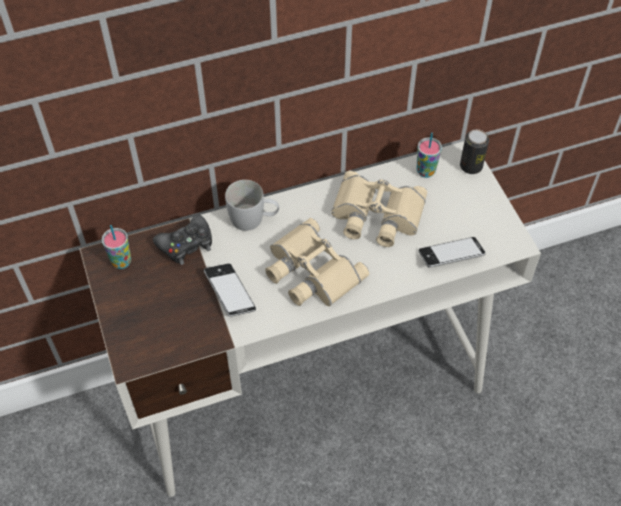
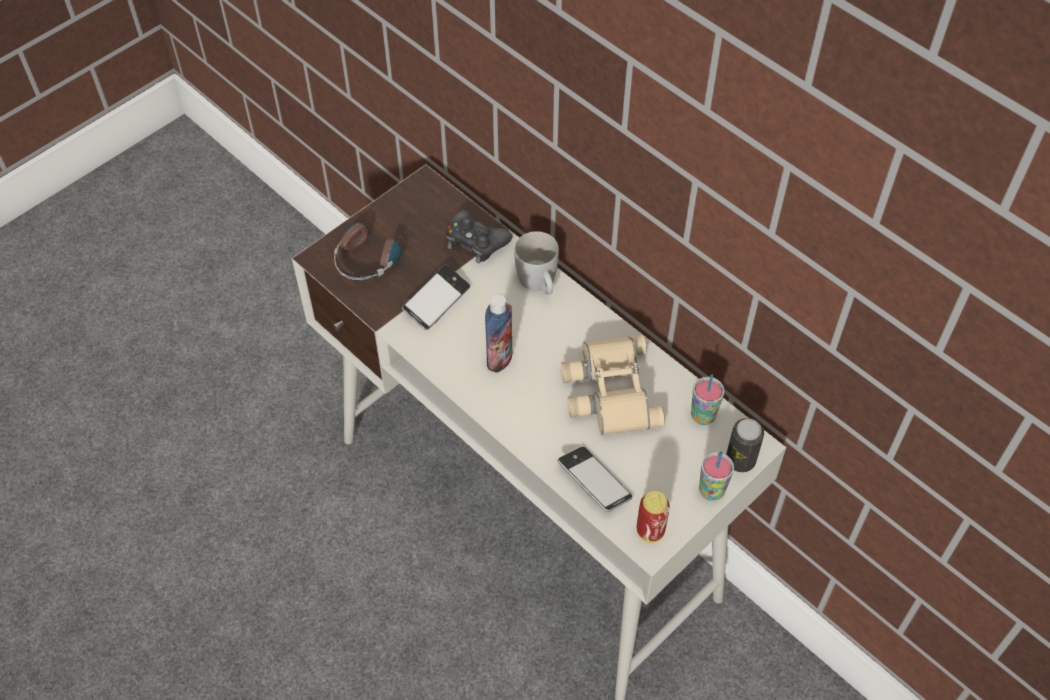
camera: 65 degrees right, 0 degrees up
cup [102,225,131,269] -> cup moved to [699,452,734,501]
beige binoculars [265,218,369,306] -> bottle [485,294,512,373]
none -> headphones [334,223,411,281]
none -> can [637,491,670,543]

